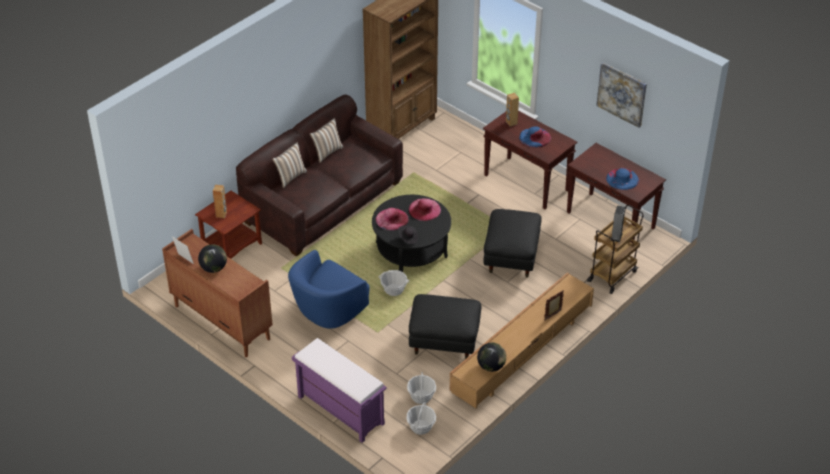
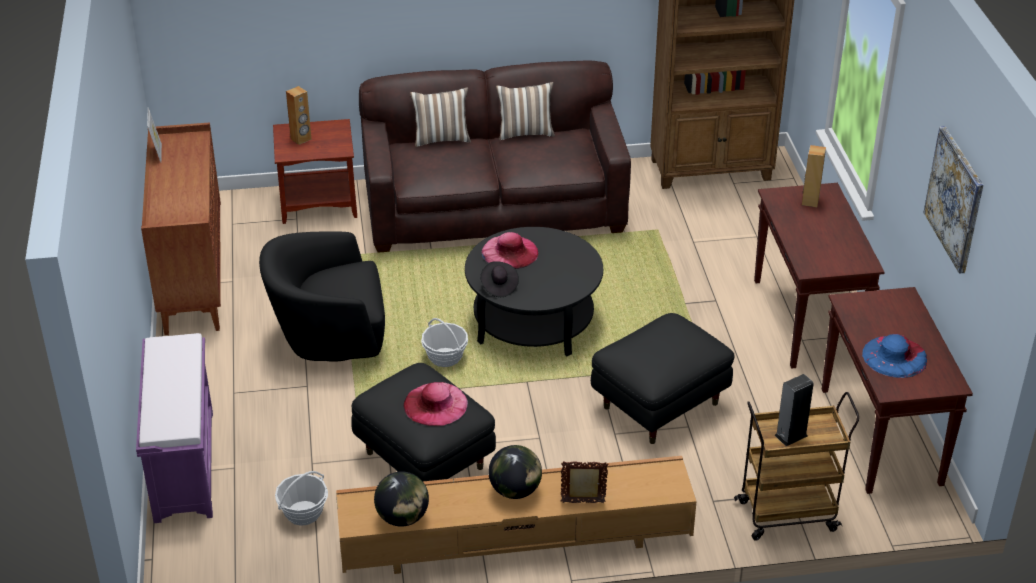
camera: 40 degrees right, 5 degrees down
globe [198,244,227,273] -> globe moved to [488,445,542,499]
blue armchair [288,250,370,329] -> black armchair [259,232,385,362]
basket [406,402,436,435] -> none
pink hat [409,198,441,221] -> pink hat moved to [403,382,468,426]
blue hat [519,126,551,148] -> none

